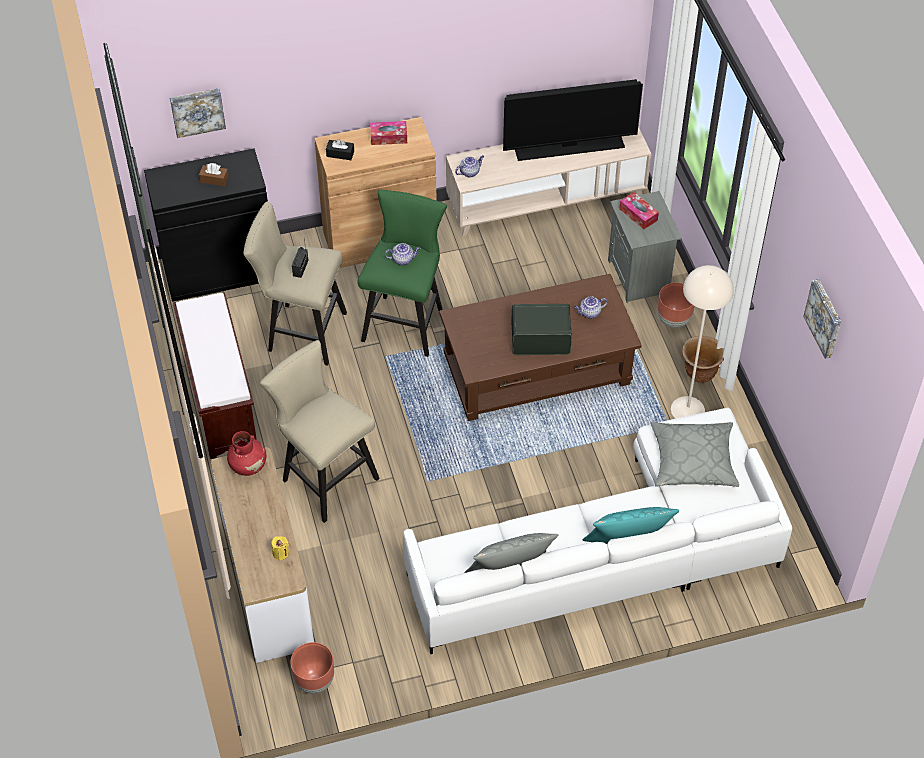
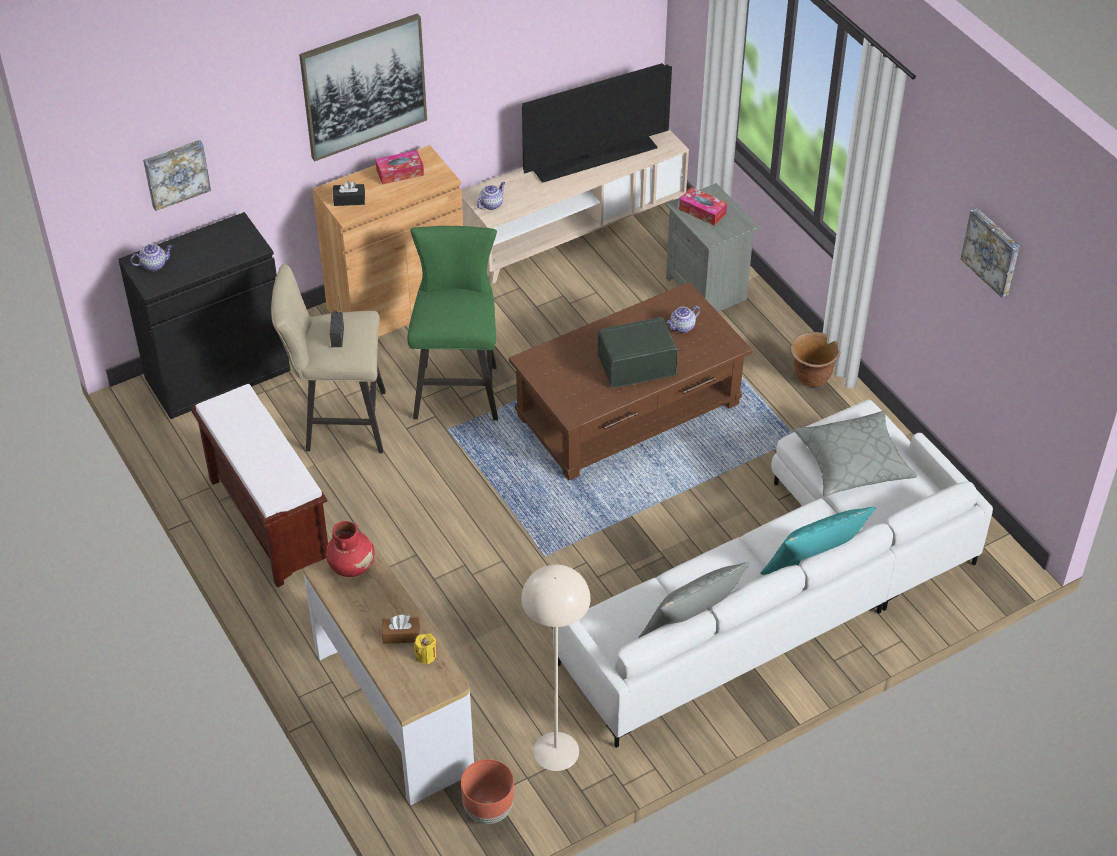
camera: 15 degrees left, 5 degrees down
brown tissue box [199,163,229,186] -> brown tissue box moved to [382,615,420,644]
beige stool [260,340,380,523] -> none
teapot [385,243,420,265] -> teapot moved to [130,244,173,271]
brown planter [658,283,694,328] -> none
beige floor lamp [671,265,734,419] -> beige floor lamp moved to [521,564,591,771]
none -> picture [299,13,427,161]

